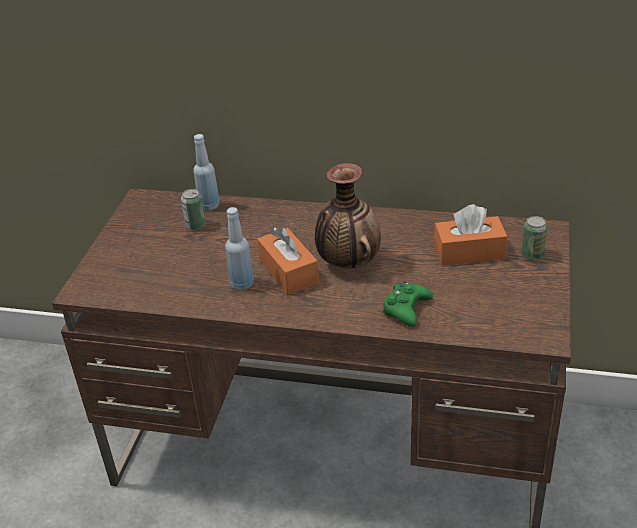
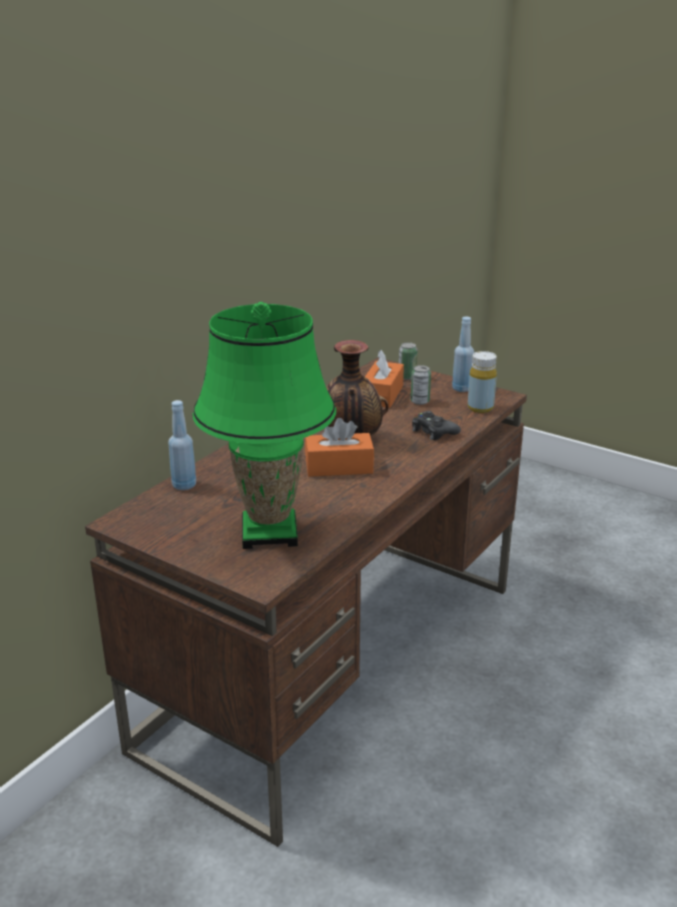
camera: 70 degrees left, 10 degrees down
can [181,189,206,230] -> can moved to [411,365,431,405]
blue bottle [225,207,254,290] -> blue bottle moved to [452,316,474,392]
green game controller [383,282,433,327] -> black game controller [412,411,461,440]
none -> green table lamp [193,302,336,549]
none -> yellow bottle [468,351,497,413]

